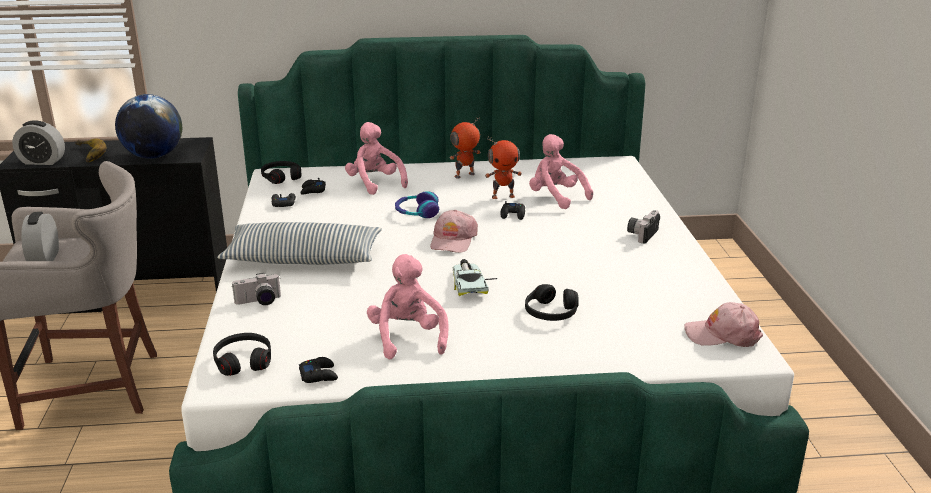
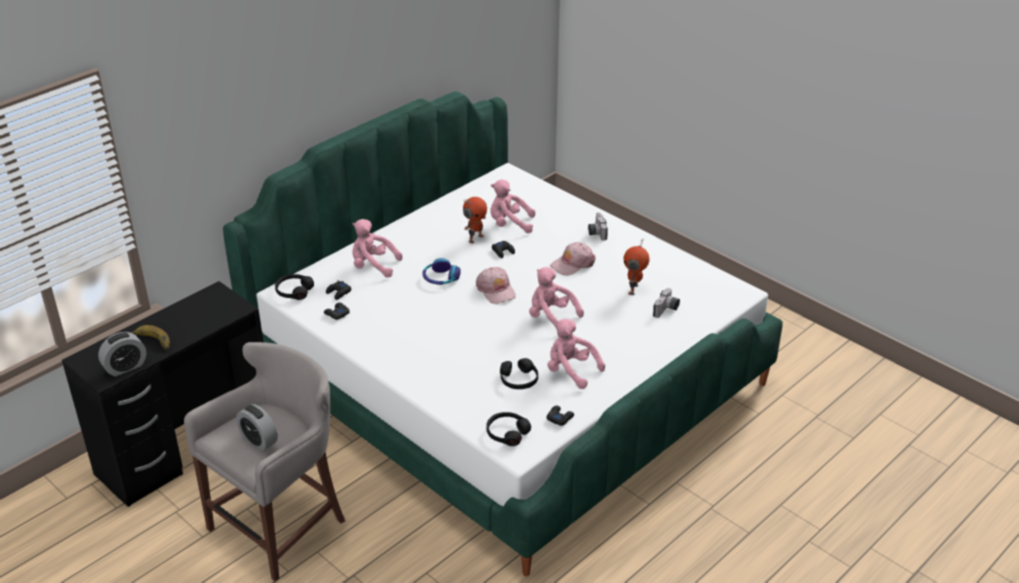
camera: 40 degrees left, 10 degrees up
globe [115,94,182,159] -> none
pillow [217,222,382,265] -> none
camera [232,273,281,305] -> camera moved to [653,288,680,318]
toy robot [449,117,481,179] -> toy robot moved to [624,239,649,295]
toy car [453,259,497,296] -> pink plush toy [529,267,584,329]
black headphones [525,284,579,321] -> black headphones moved to [500,358,538,389]
pink cap [684,302,763,347] -> pink cap moved to [550,242,596,276]

